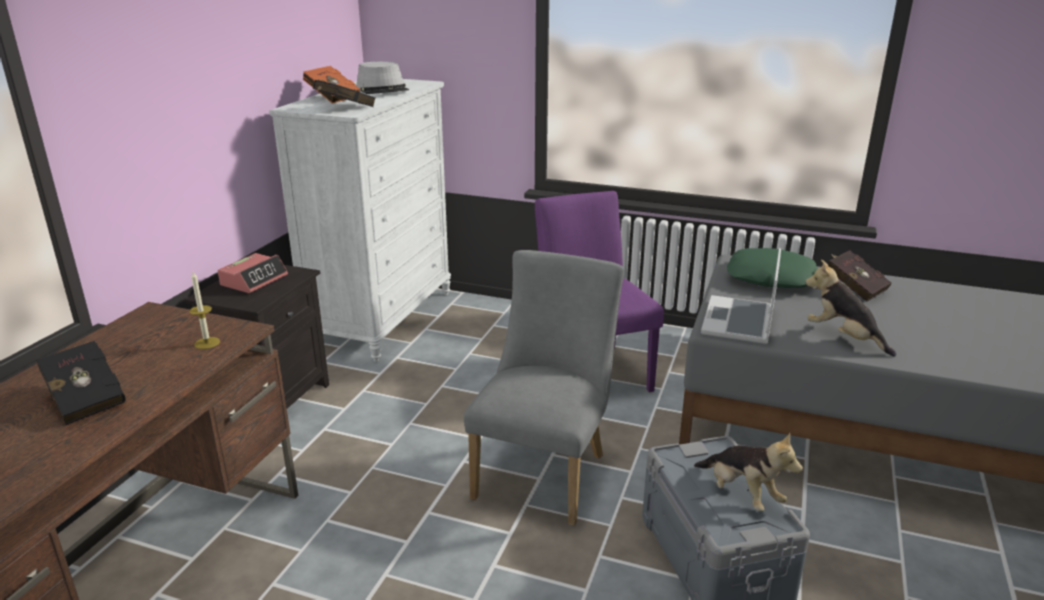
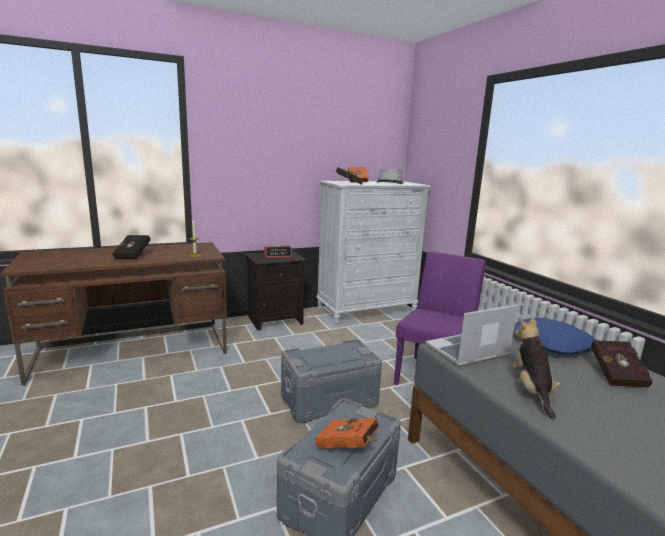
camera: 45 degrees right, 10 degrees down
grey chair [464,250,624,526] -> grey storage box [281,339,382,423]
plush toy [694,433,803,511] -> orange book [315,418,379,448]
green pillow [727,248,818,288] -> blue pillow [514,318,596,355]

